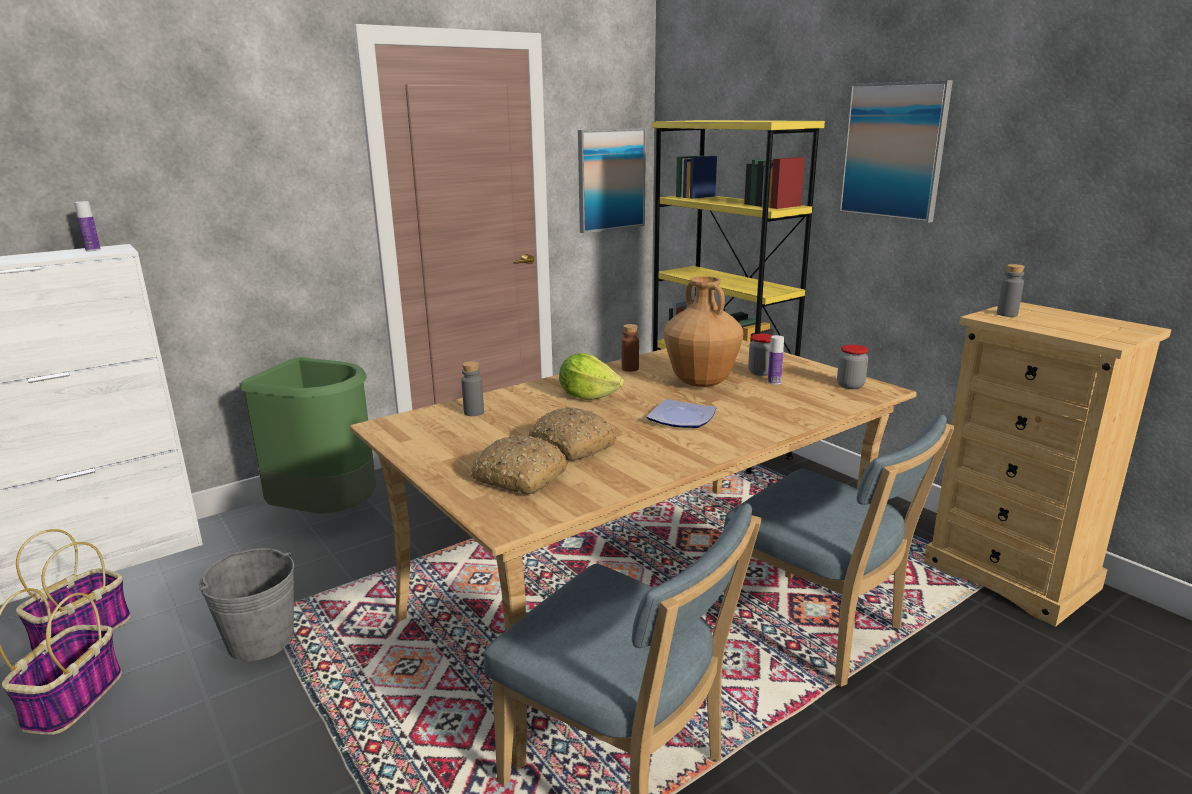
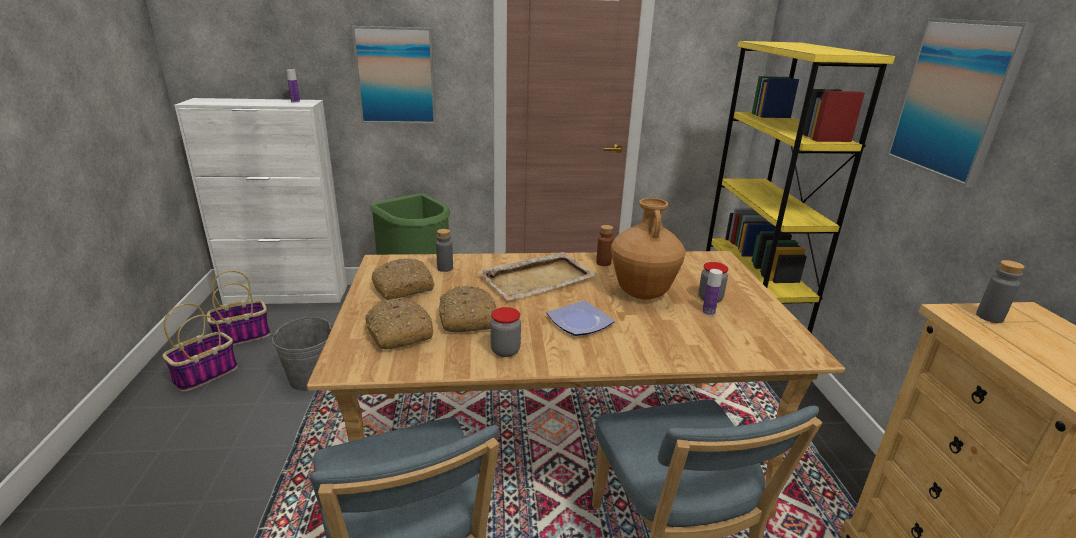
camera: 30 degrees right, 5 degrees up
lettuce [559,353,624,400] -> beige tray [478,252,597,301]
picture [578,128,646,233] -> picture moved to [352,26,436,124]
jar [837,345,868,389] -> jar moved to [490,307,521,357]
none -> bread [372,259,435,300]

